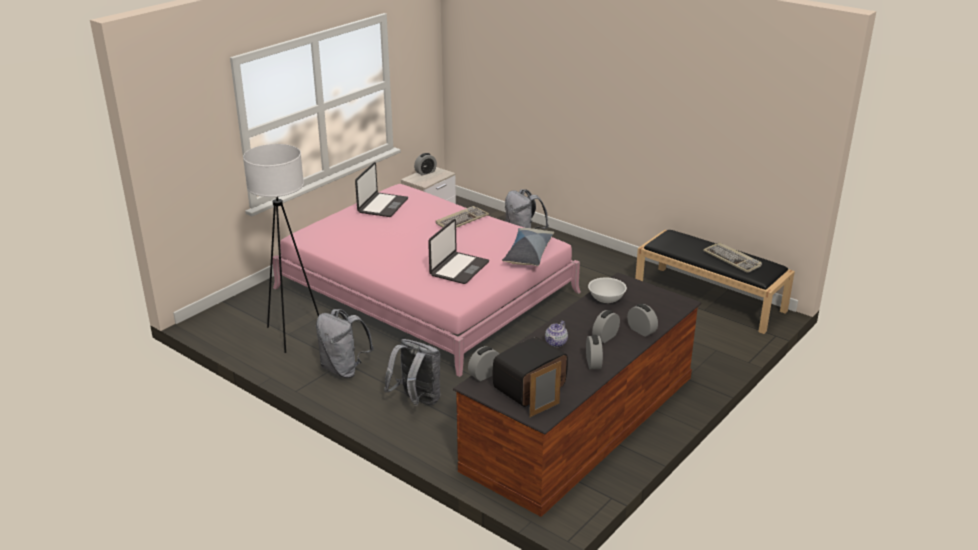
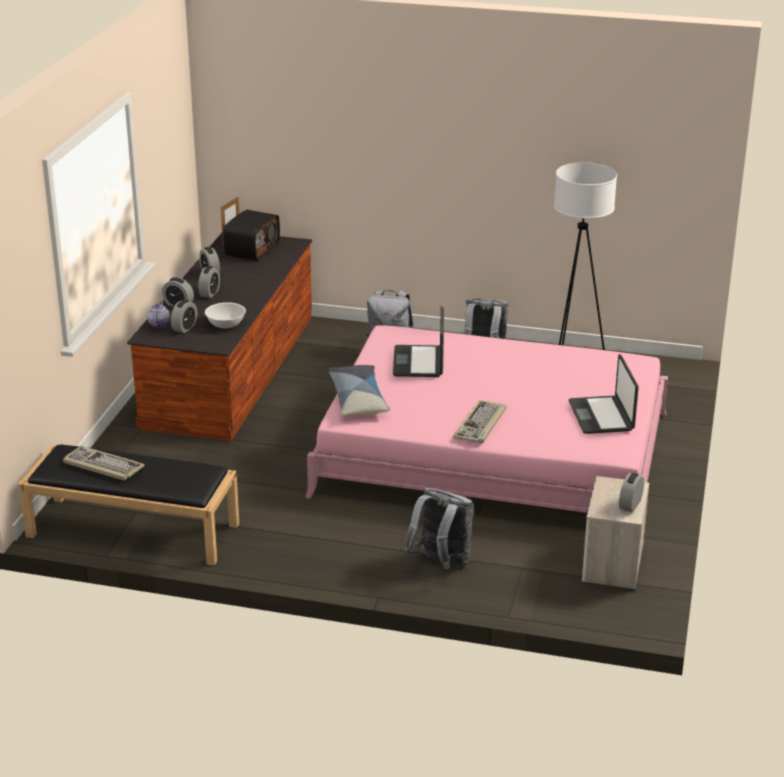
camera: 155 degrees right, 0 degrees up
alarm clock [468,346,499,381] -> alarm clock moved to [171,300,197,333]
teapot [545,321,568,347] -> teapot moved to [147,301,170,327]

